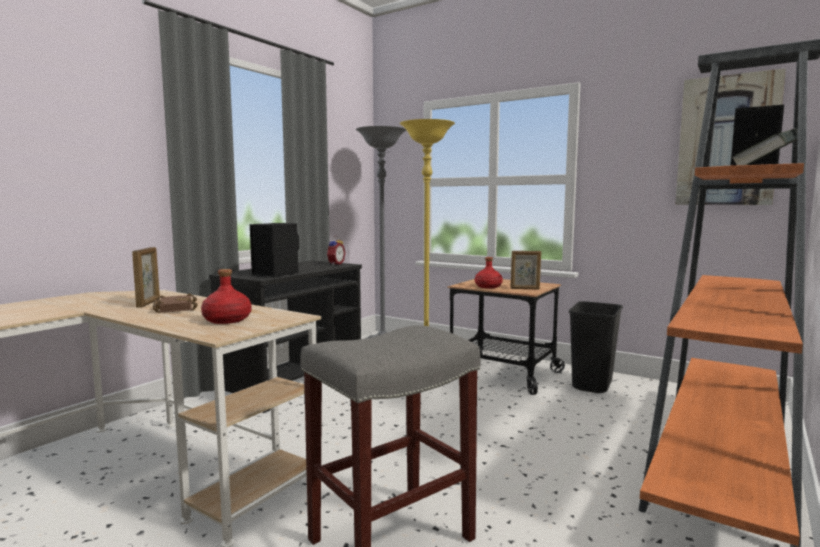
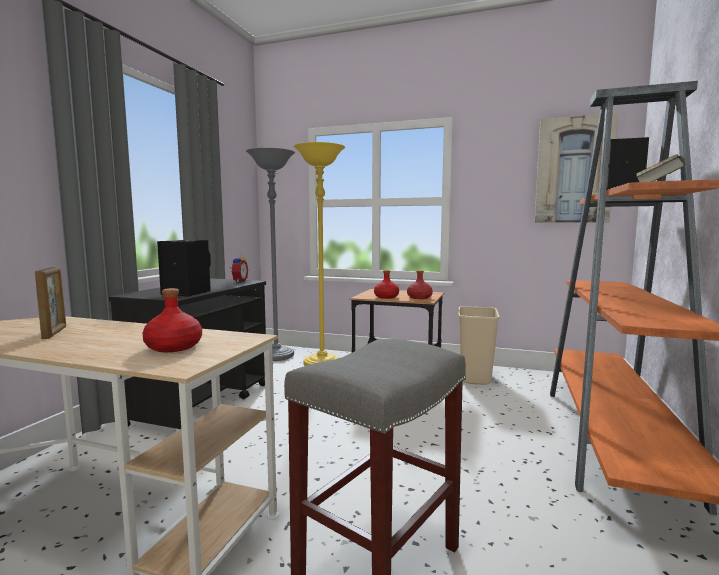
camera: 15 degrees left, 0 degrees up
brown book [153,293,198,313] -> none
picture frame [511,251,541,289] -> red bottle [407,270,433,299]
black trash can [569,301,623,393] -> beige trash can [458,306,500,385]

